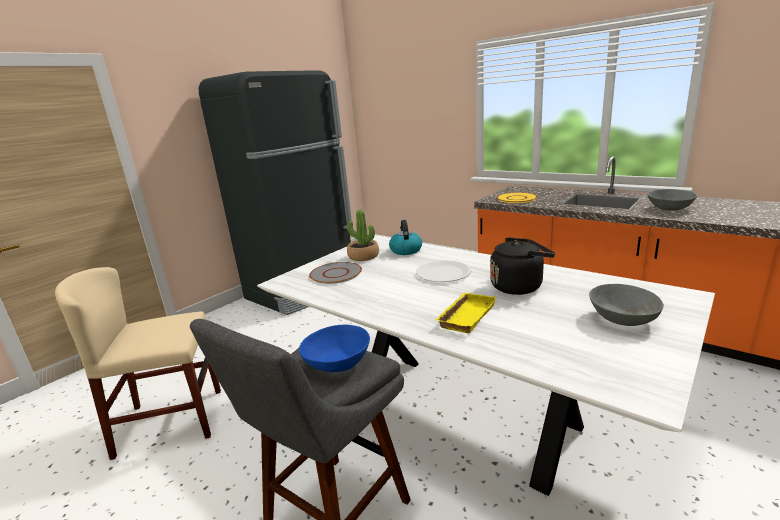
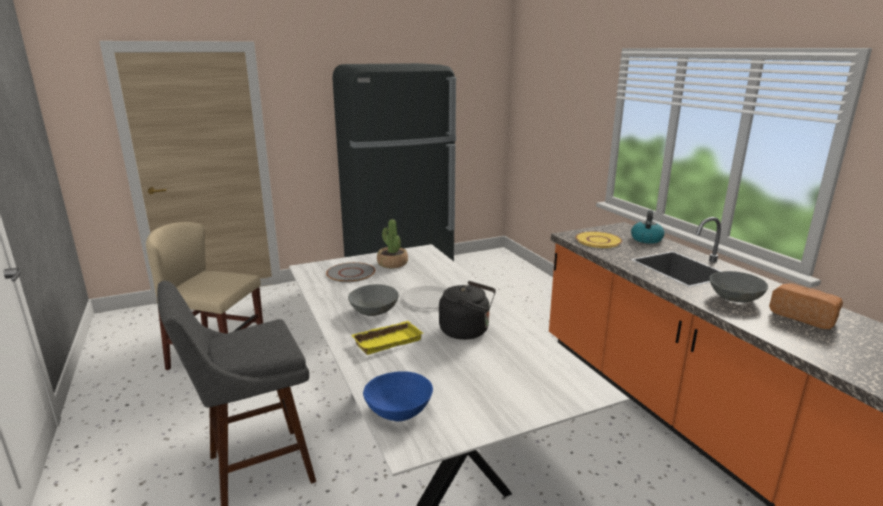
camera: 25 degrees right, 0 degrees up
blue bowl [299,325,370,372] -> blue bowl moved to [363,371,433,421]
kettle [389,220,422,255] -> kettle moved to [631,210,665,244]
grey bowl [589,284,664,326] -> grey bowl moved to [348,284,399,316]
none -> bread [769,284,843,329]

